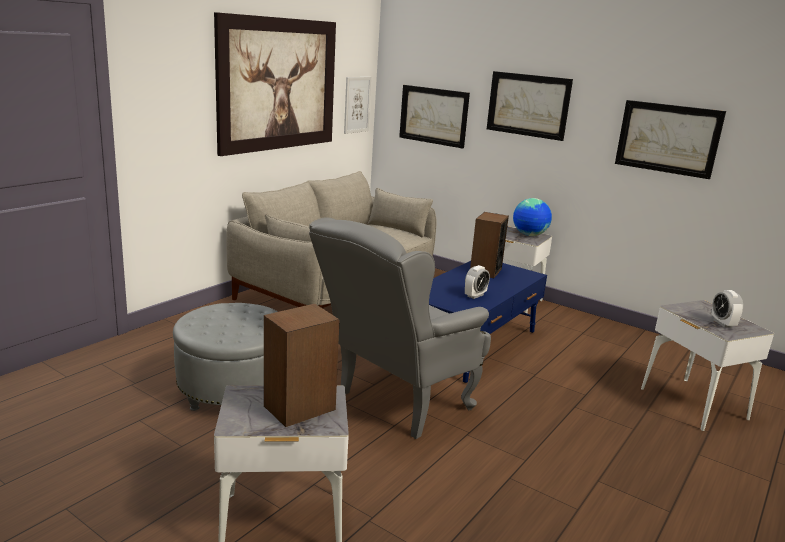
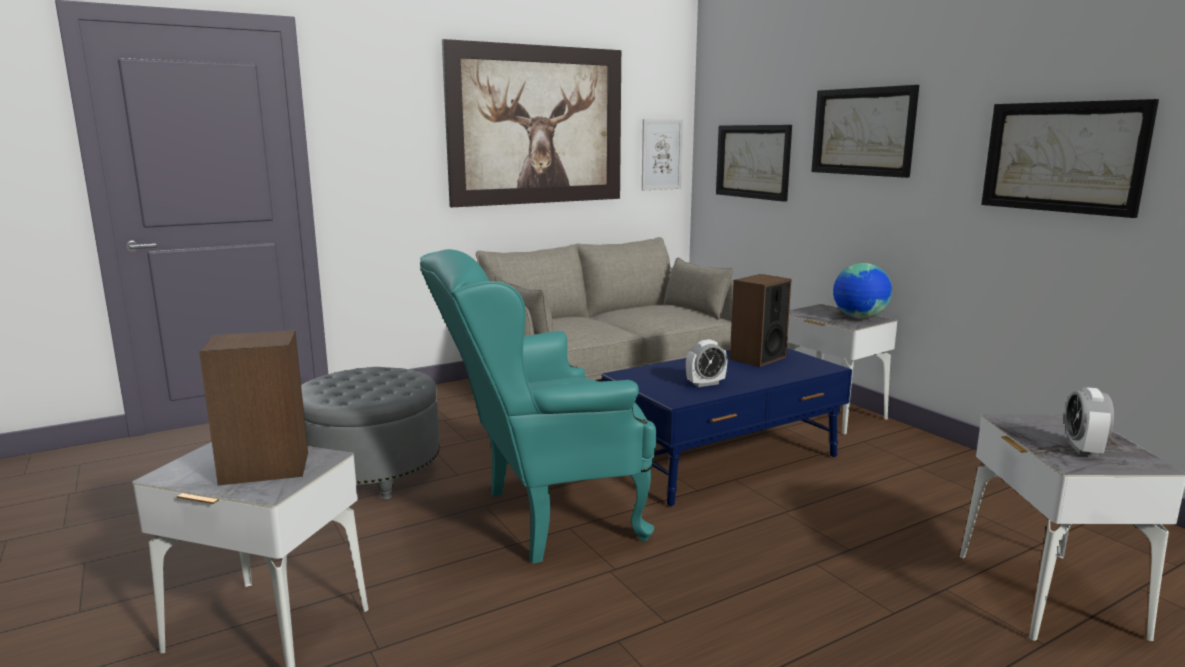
camera: 25 degrees right, 5 degrees down
grey armchair [309,218,491,439] -> turquoise armchair [420,249,656,564]

